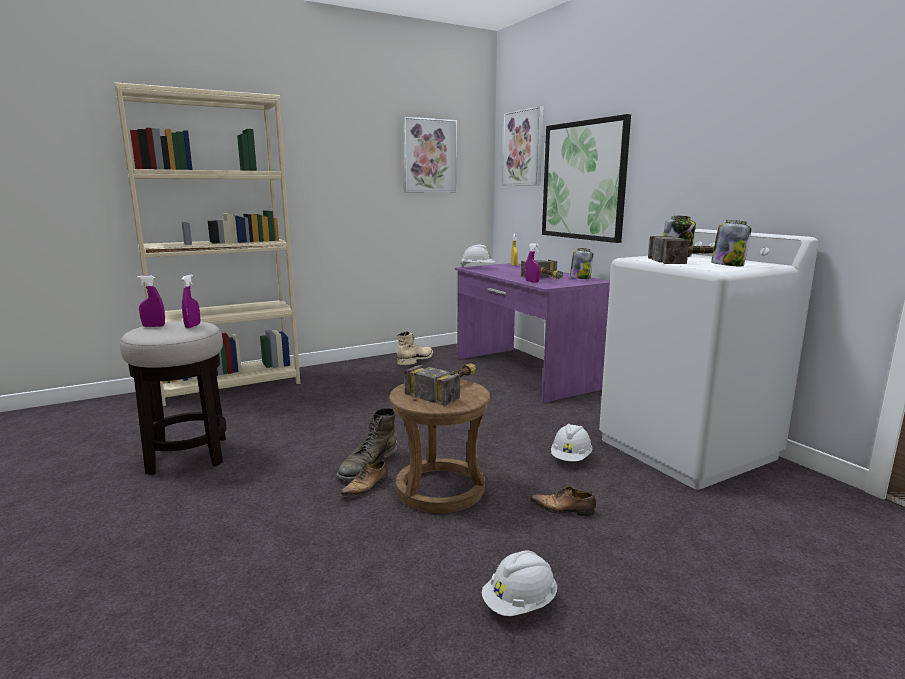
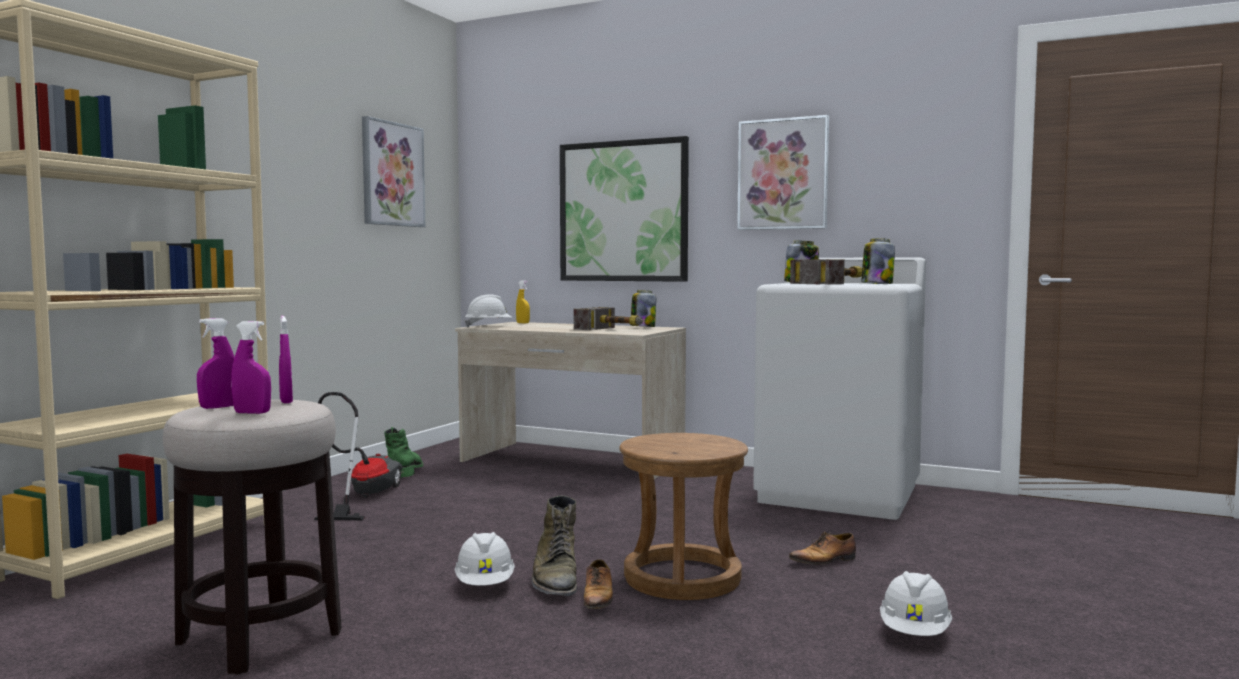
camera: 35 degrees left, 10 degrees down
beige boot [397,331,433,365] -> green boot [384,427,423,478]
hammer [404,363,476,406] -> none
purple desk [455,263,610,403] -> beige desk [455,322,686,479]
picture [502,106,544,185] -> picture moved to [737,115,829,230]
purple spray bottle [525,243,540,282] -> purple spray bottle moved to [231,321,271,414]
white hard hat [551,424,592,461] -> white hard hat moved to [454,532,515,586]
none -> vacuum cleaner [314,392,403,521]

